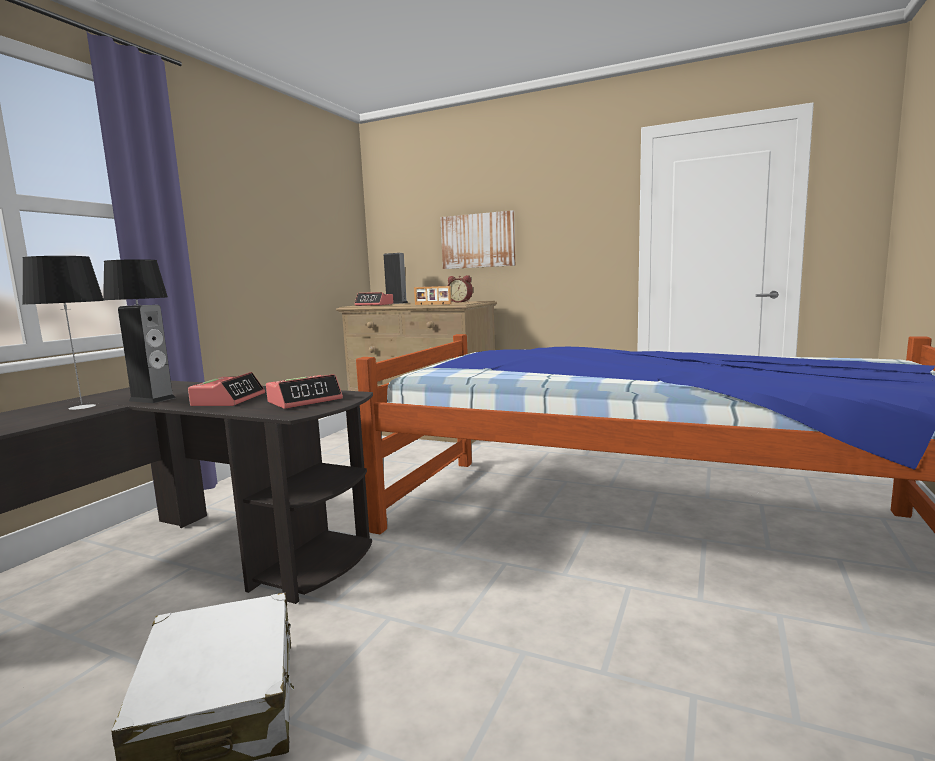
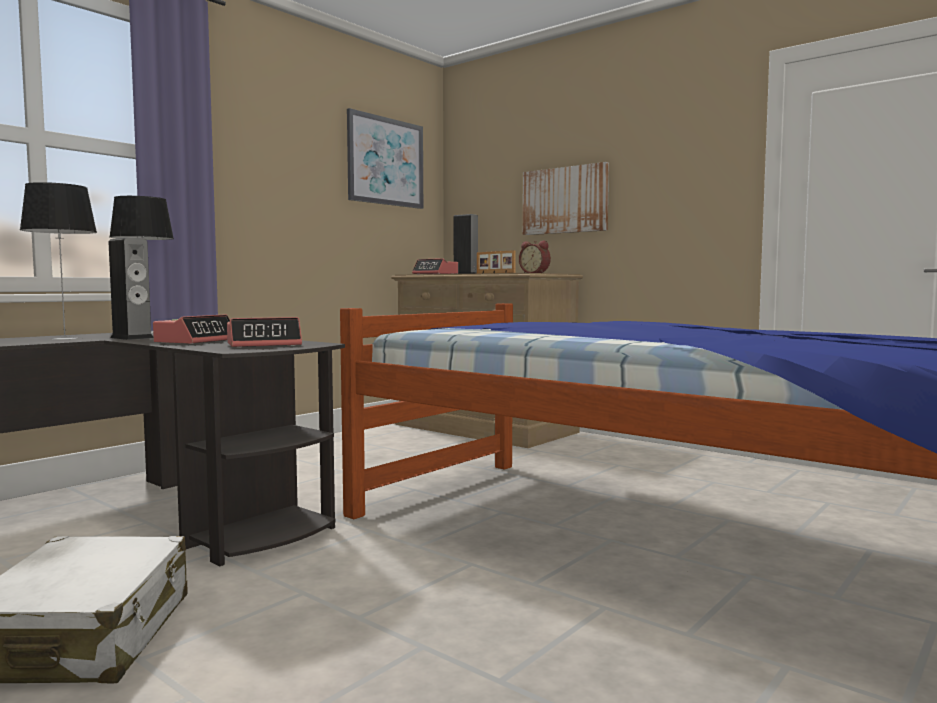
camera: 15 degrees right, 5 degrees down
none -> picture [347,108,423,209]

